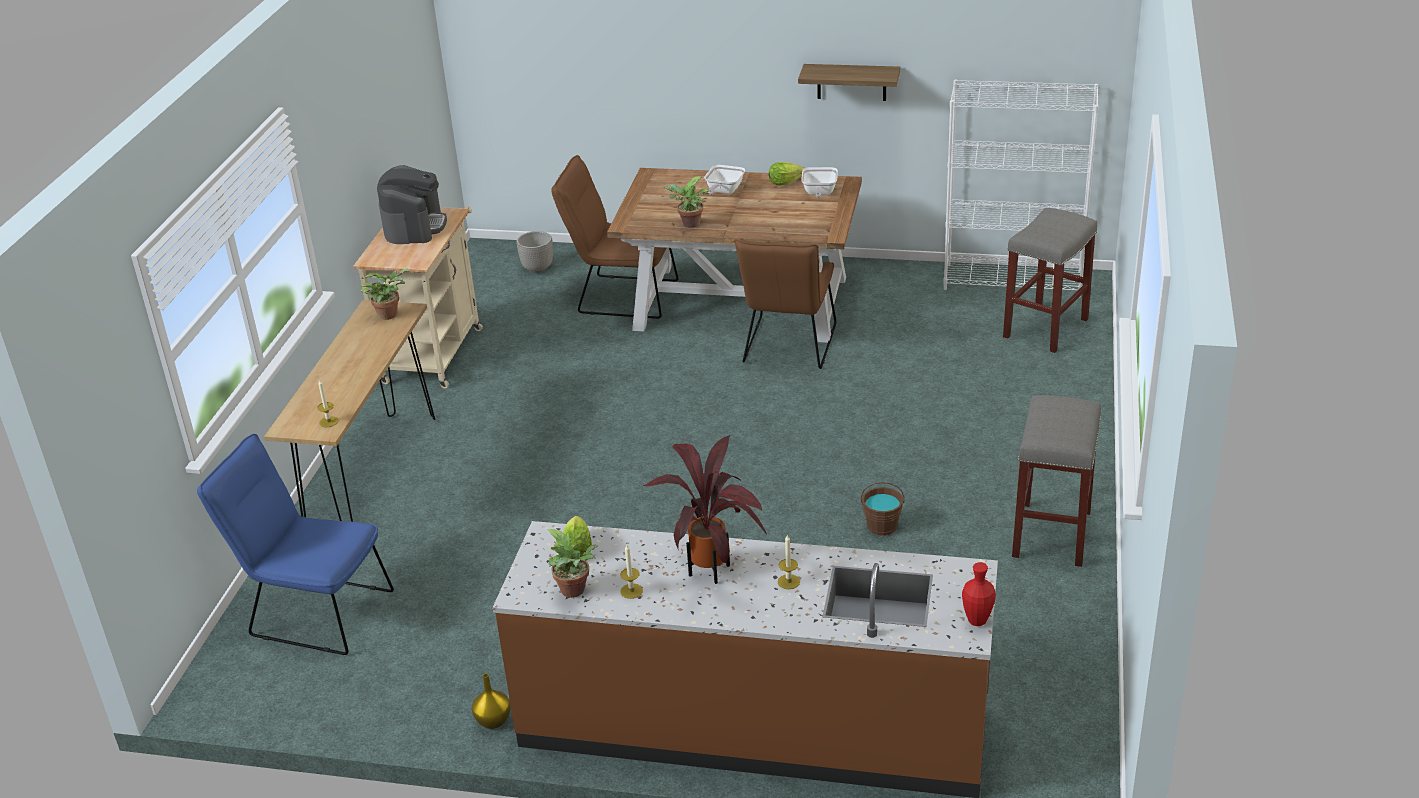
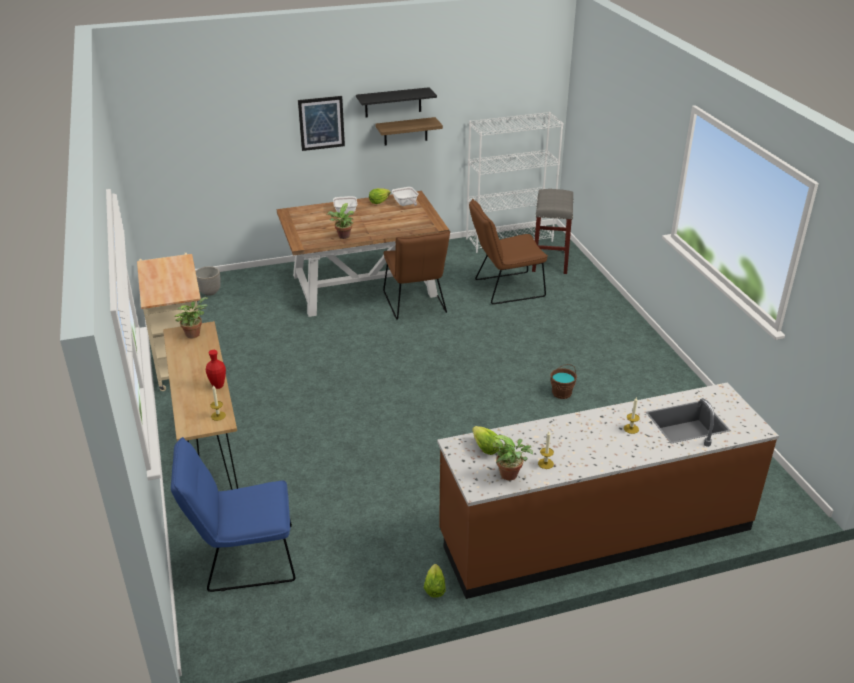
camera: 30 degrees left, 0 degrees up
coffee machine [377,165,447,244] -> none
yellow vase [472,674,511,729] -> lettuce [424,564,446,598]
brown chair [551,155,678,319] -> brown chair moved to [469,199,548,304]
potted plant [643,435,767,584] -> none
red vase [962,562,996,626] -> red vase moved to [206,350,226,389]
grey stool [1012,395,1101,567] -> none
none -> picture [298,96,345,151]
none -> black shelf [356,87,437,118]

